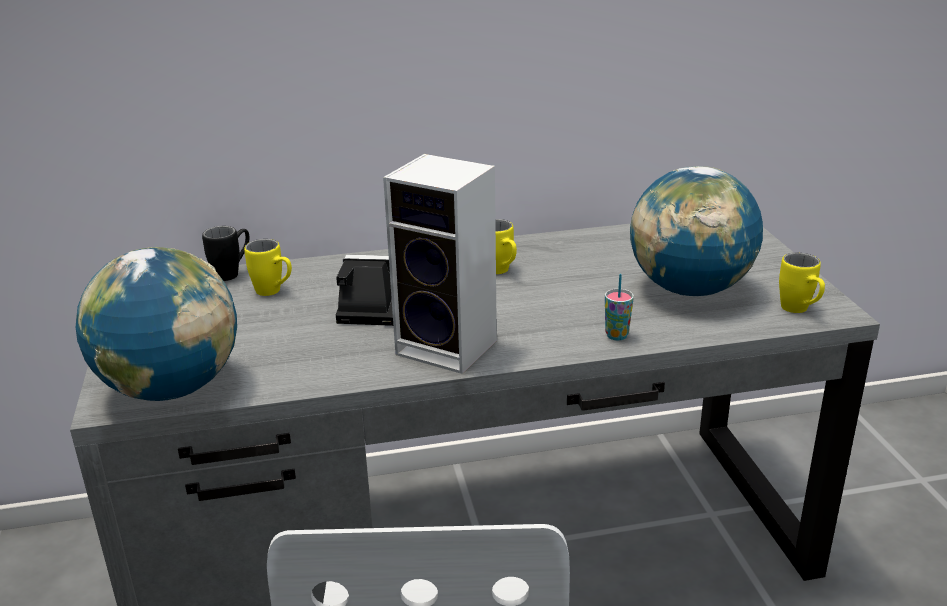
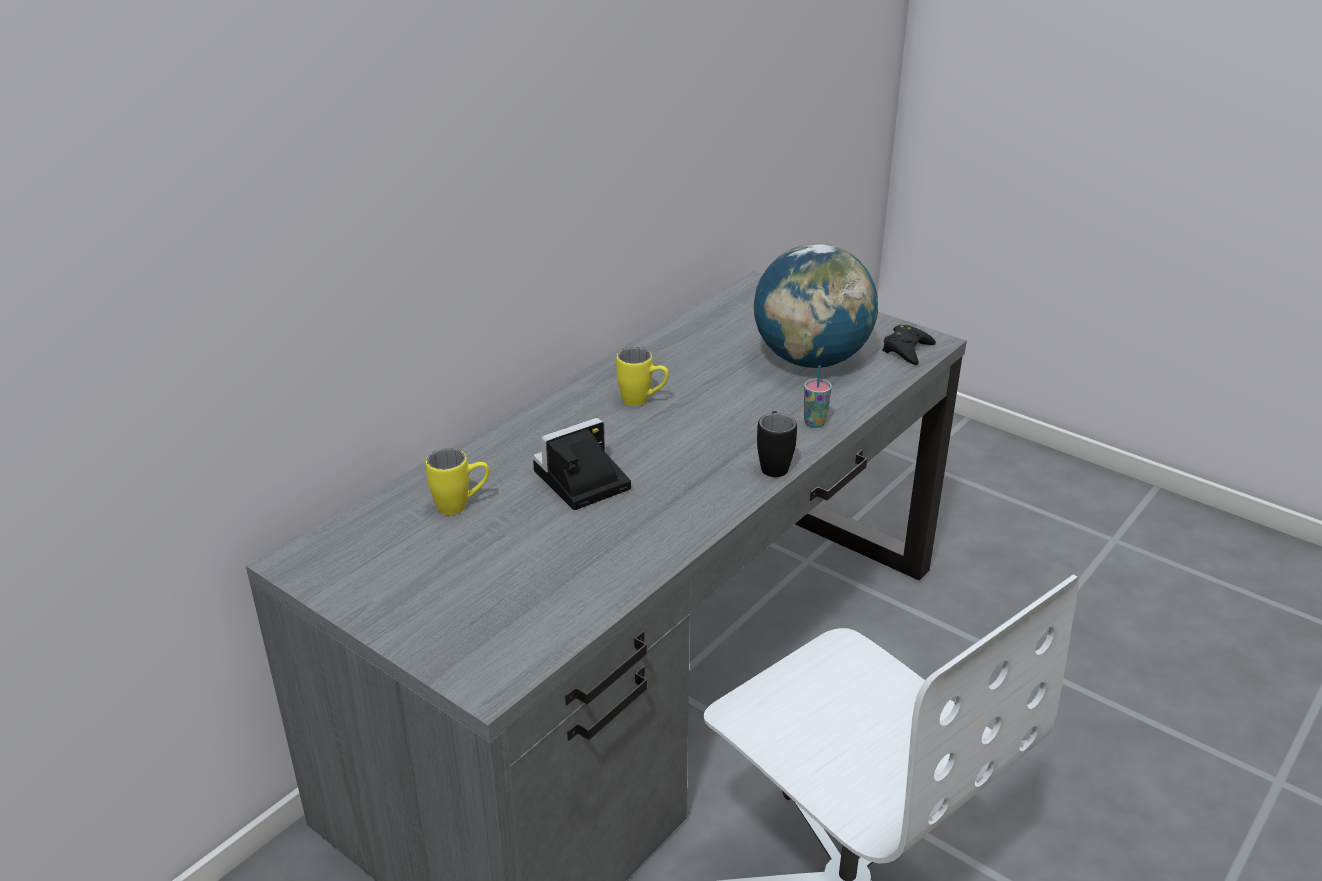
camera: 40 degrees left, 5 degrees up
globe [76,247,237,401] -> none
black mug [202,226,250,281] -> black mug moved to [757,411,797,477]
speaker [383,154,497,374] -> none
yellow mug [779,253,825,313] -> black game controller [882,325,936,365]

